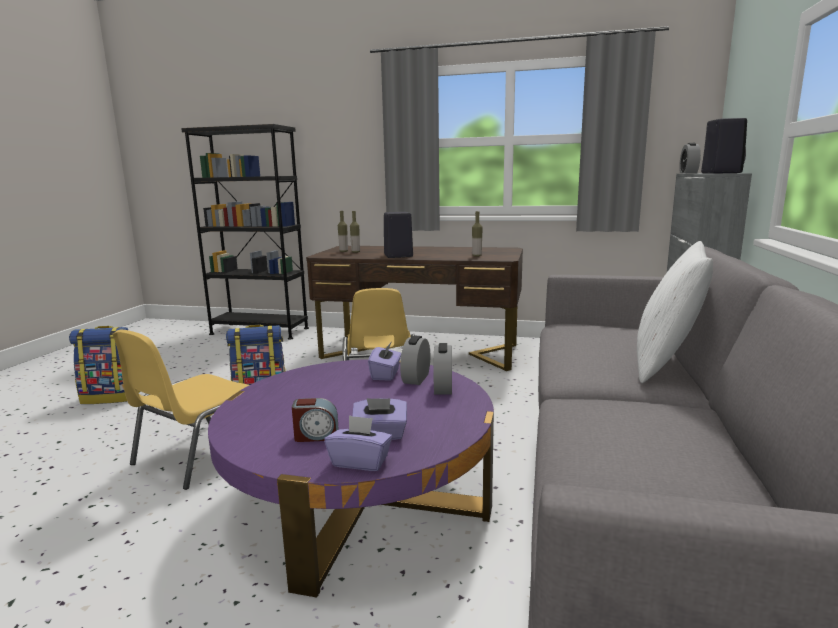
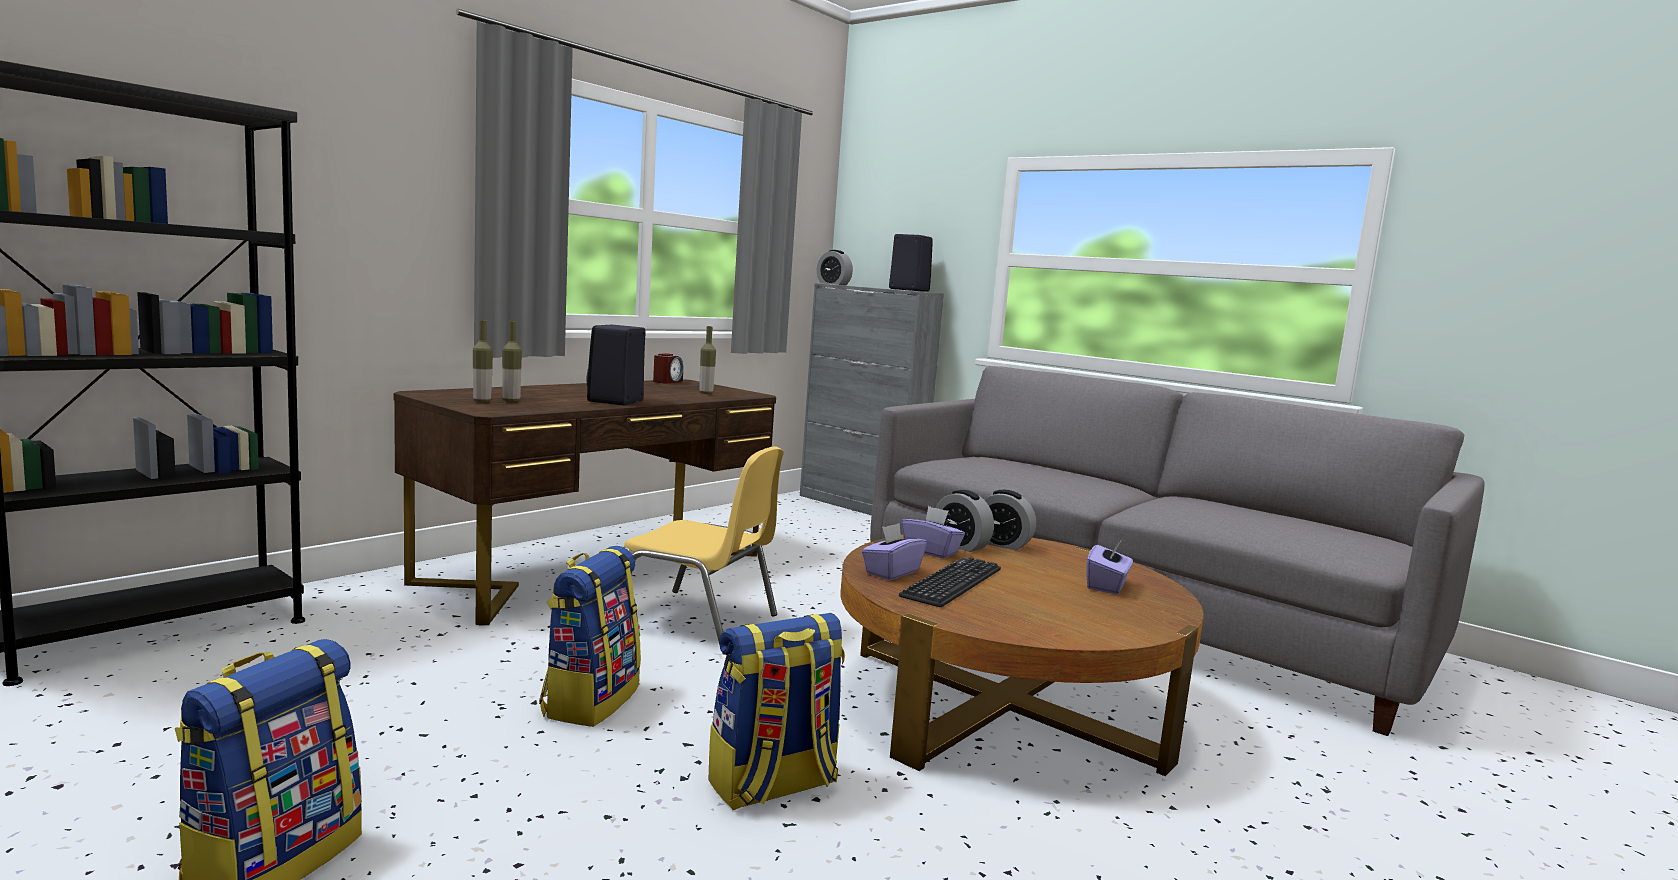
camera: 65 degrees left, 5 degrees down
yellow chair [113,330,249,490] -> backpack [709,613,845,810]
purple coffee table [208,359,494,598] -> brown coffee table [841,535,1204,776]
alarm clock [292,398,339,442] -> alarm clock moved to [653,353,683,384]
purple tissue box [324,415,392,471] -> purple tissue box moved to [861,523,927,580]
white pillow [637,241,713,383] -> none
none -> keyboard [899,557,1001,607]

